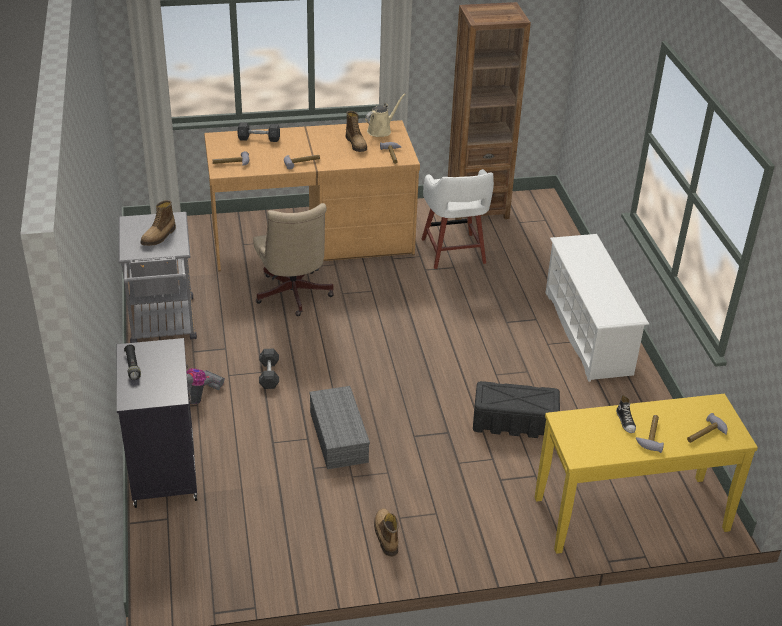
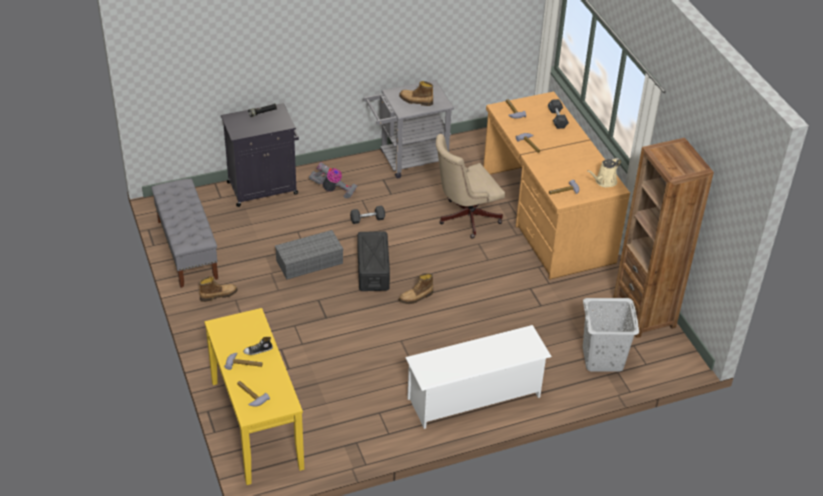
camera: 80 degrees right, 5 degrees up
boot [346,111,367,152] -> boot moved to [398,273,433,304]
beige watering can [365,93,406,137] -> beige watering can turned 105 degrees clockwise [587,158,621,187]
white stool [422,169,494,269] -> none
black storage box [473,381,560,438] -> black storage box moved to [358,231,390,291]
none -> grey bench [151,179,218,288]
none -> grey laundry basket [583,298,639,371]

